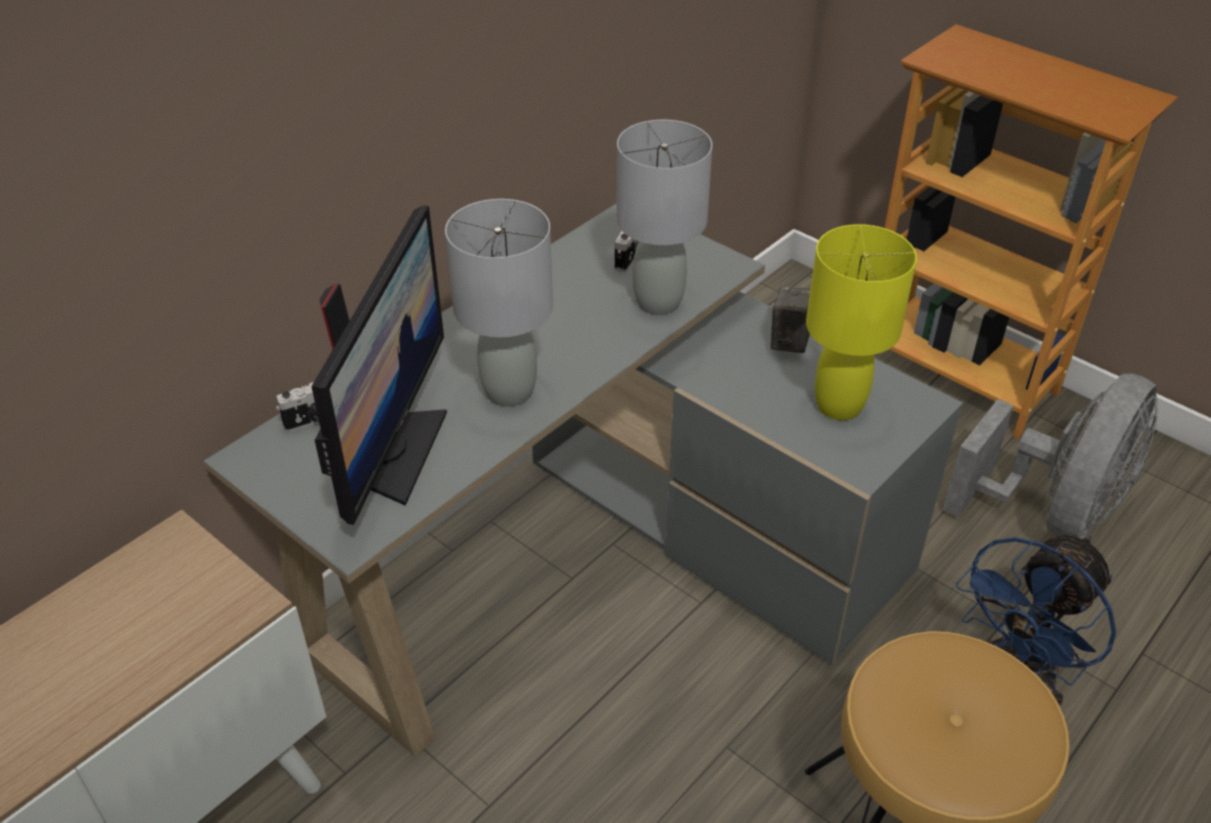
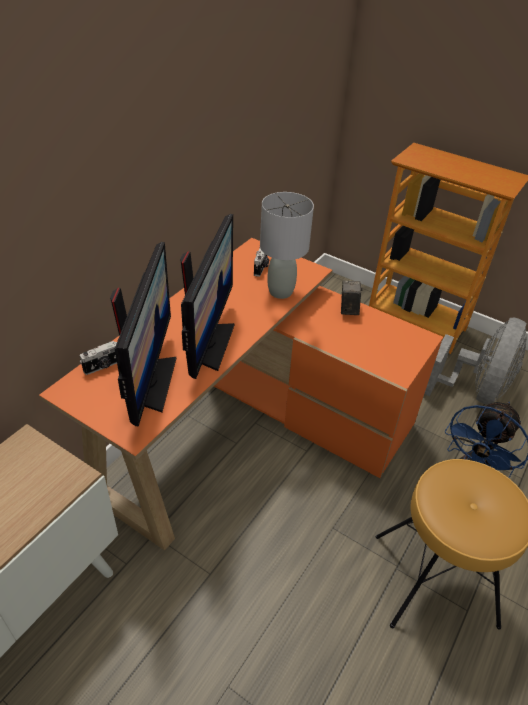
camera: 10 degrees left, 0 degrees up
grey desk [203,203,963,757] -> orange desk [39,238,443,551]
grey table lamp [445,199,553,407] -> monitor [180,214,235,379]
yellow table lamp [806,224,917,420] -> none

